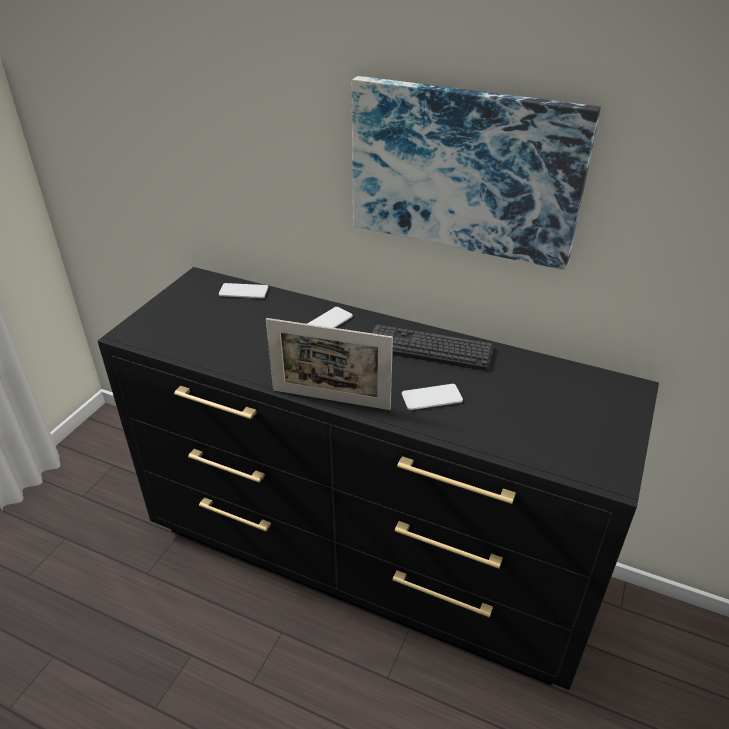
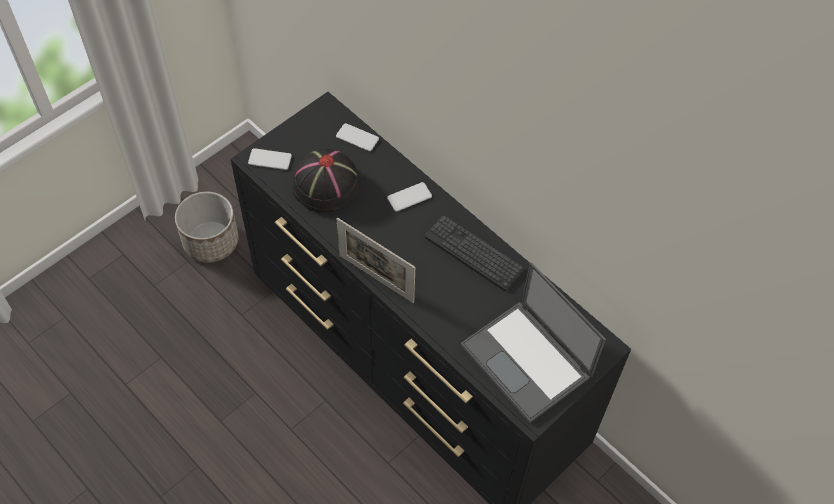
camera: 20 degrees right, 20 degrees up
picture [352,76,601,270] -> none
phone [402,384,463,410] -> phone moved to [248,148,292,170]
none -> planter [175,192,239,263]
none -> black hat [292,148,361,213]
none -> laptop [461,262,606,423]

